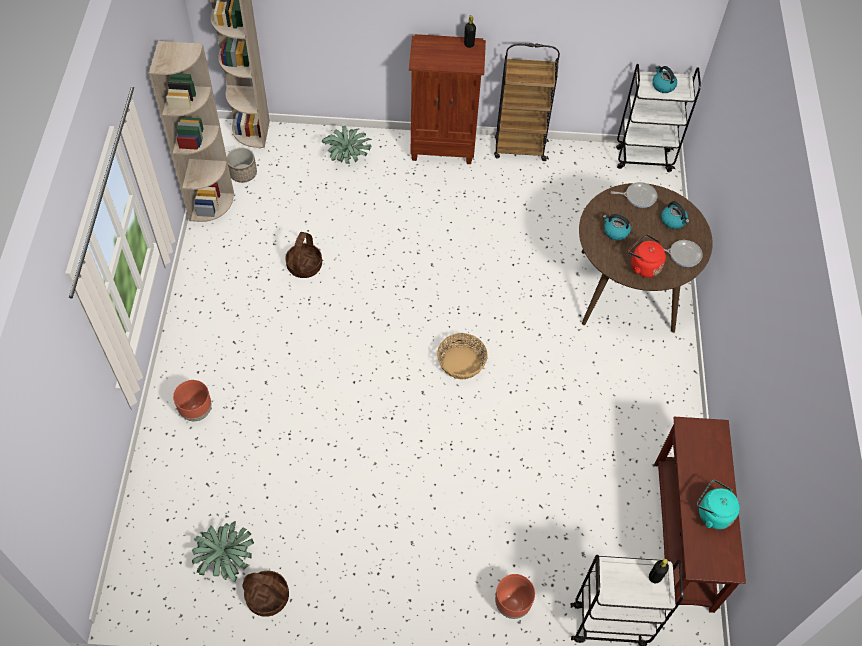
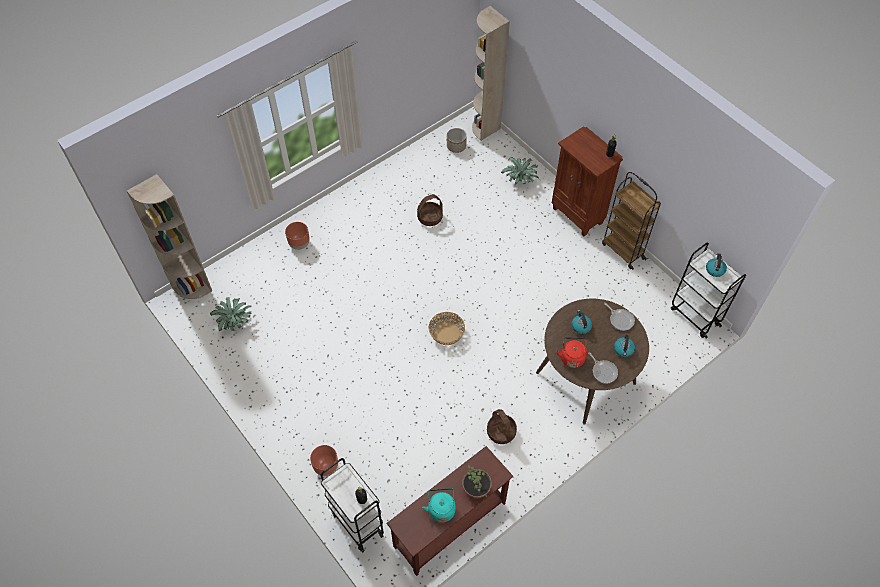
camera: 50 degrees right, 0 degrees up
beige bookcase [149,41,234,222] -> beige bookcase moved to [127,174,212,299]
basket [242,571,289,617] -> basket moved to [487,409,517,444]
none -> potted plant [462,465,492,499]

